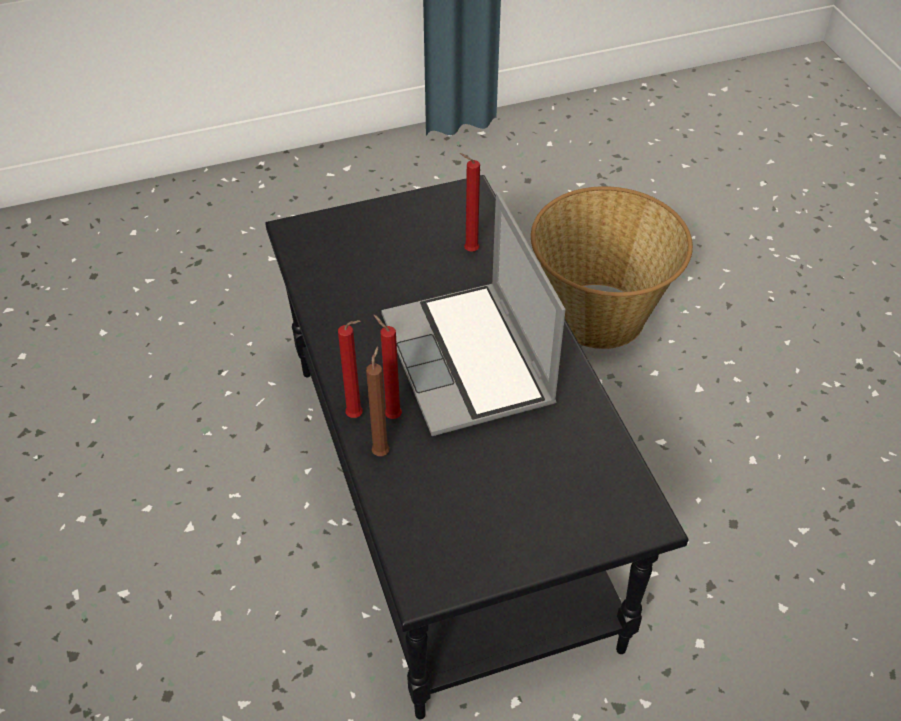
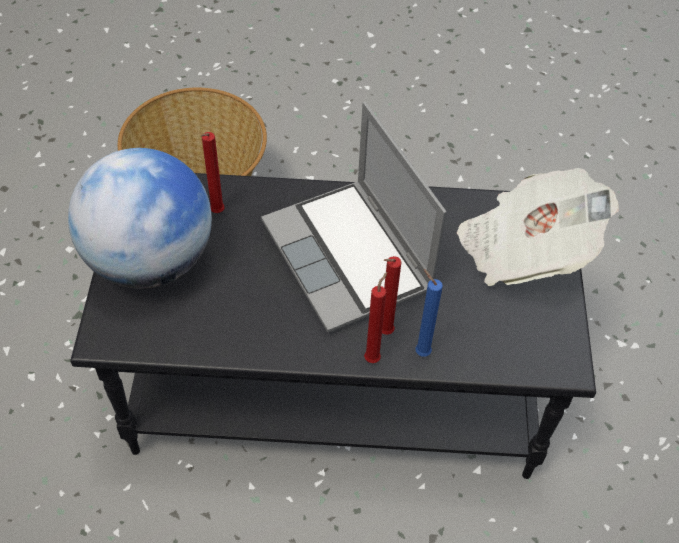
camera: 70 degrees left, 5 degrees up
brown candle [366,347,389,456] -> blue candle [415,269,443,357]
laptop [381,192,566,436] -> laptop turned 60 degrees clockwise [261,102,447,333]
none -> globe [68,148,212,289]
none -> newspaper [457,168,619,286]

